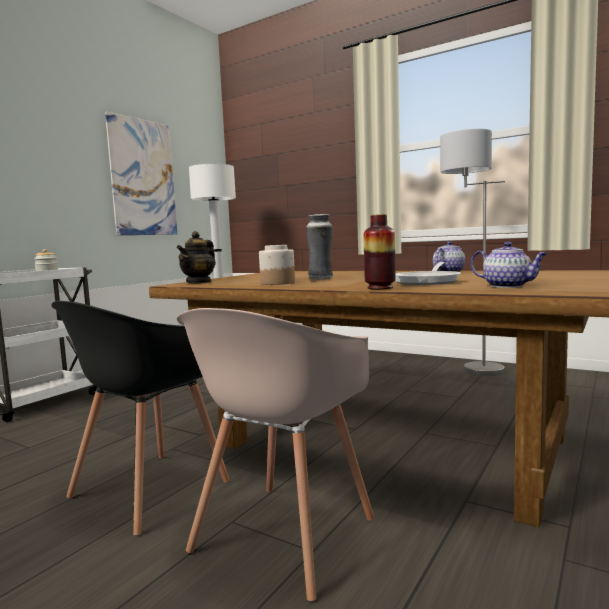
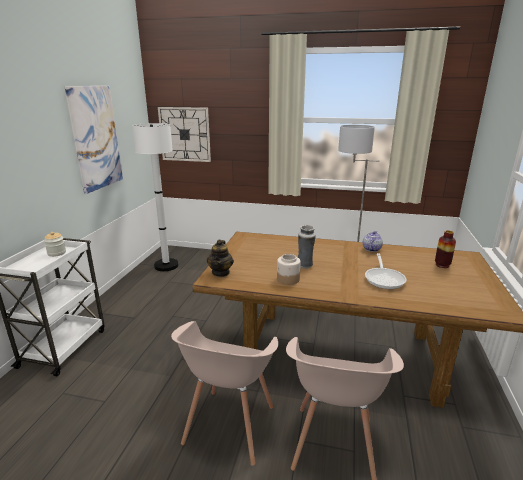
camera: 20 degrees left, 15 degrees up
black chair [51,301,230,535] -> beige chair [171,321,278,466]
vase [364,214,395,289] -> vase moved to [435,230,456,268]
teapot [471,242,548,288] -> none
none -> wall clock [158,107,211,162]

